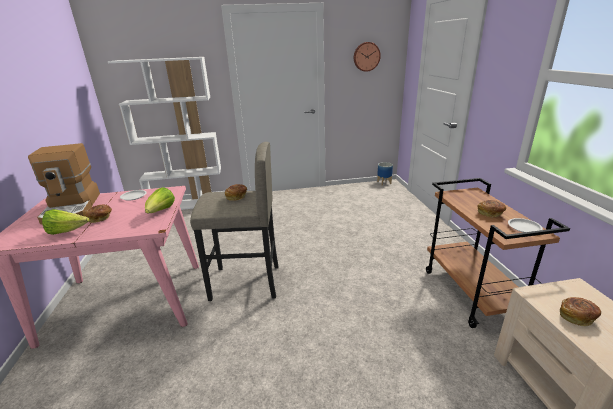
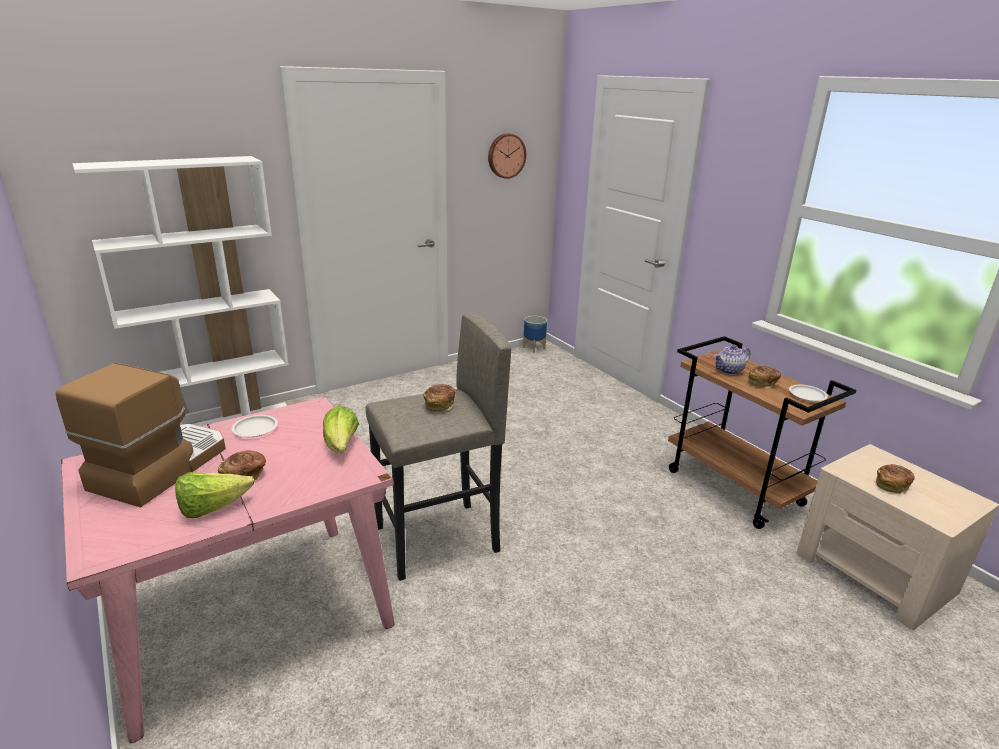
camera: 25 degrees left, 0 degrees up
coffee machine [28,143,100,224] -> coffee machine turned 120 degrees counterclockwise [56,363,226,508]
none -> teapot [714,345,750,375]

